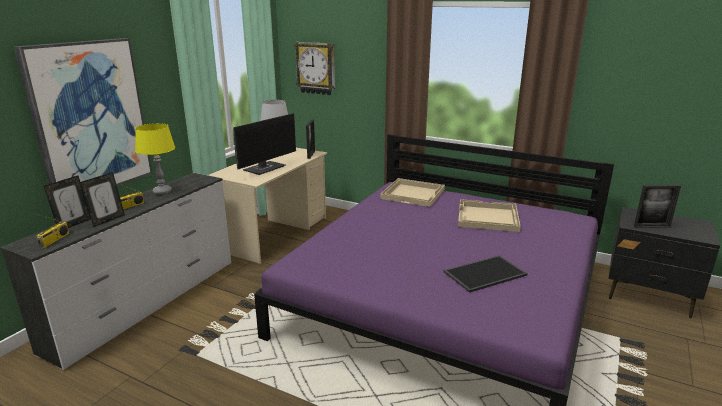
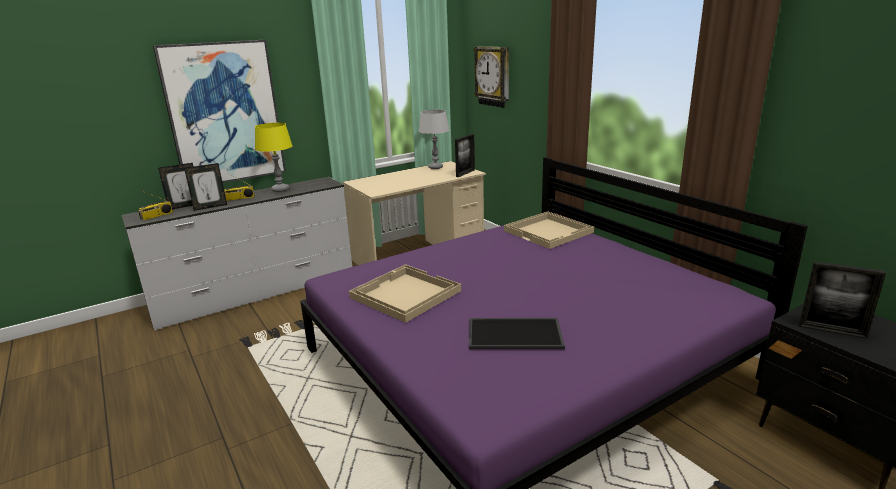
camera: 30 degrees right, 0 degrees up
monitor [233,113,296,175] -> none
beige tray [458,199,521,232] -> beige tray moved to [349,264,461,323]

